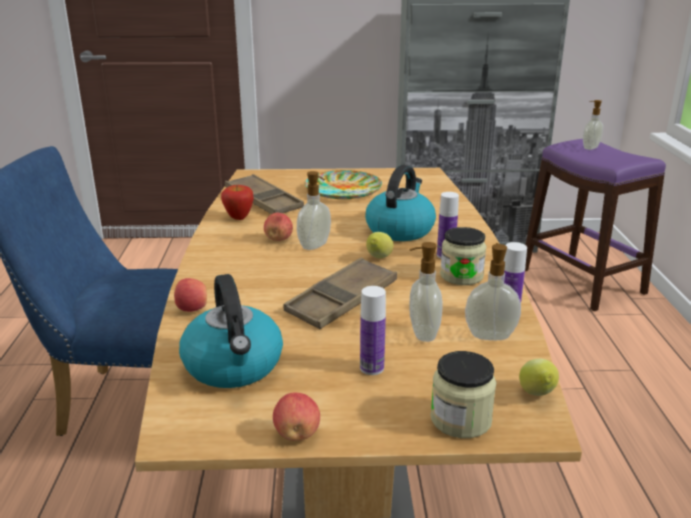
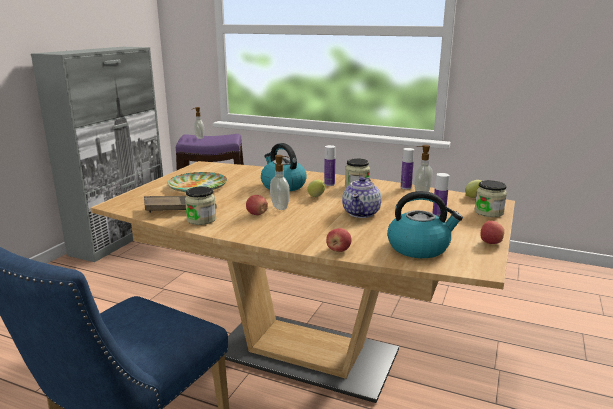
camera: 65 degrees left, 5 degrees down
apple [221,185,254,220] -> jar [185,186,216,225]
brown tray [283,257,397,329] -> teapot [342,177,382,218]
soap dispenser [409,242,443,342] -> none

